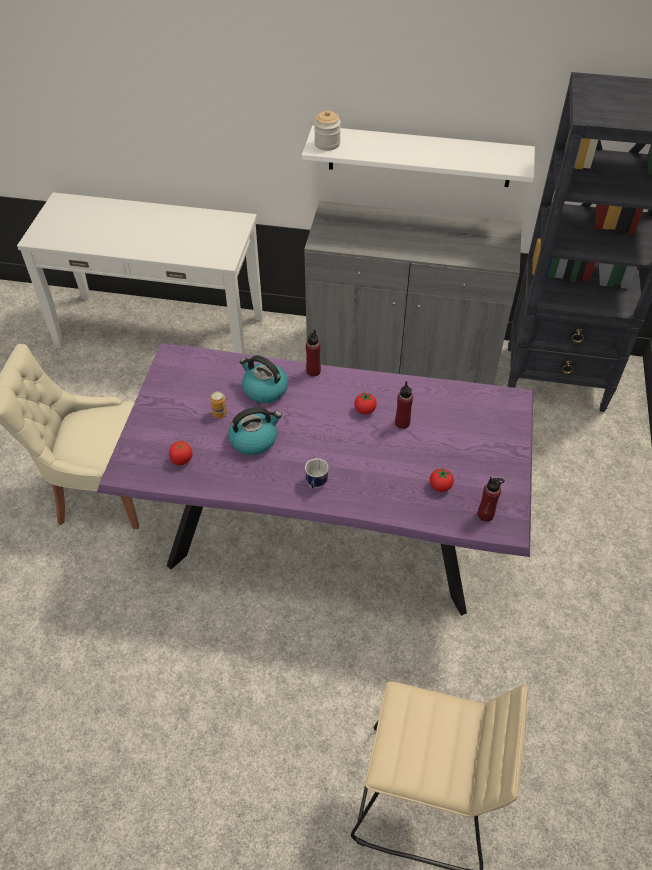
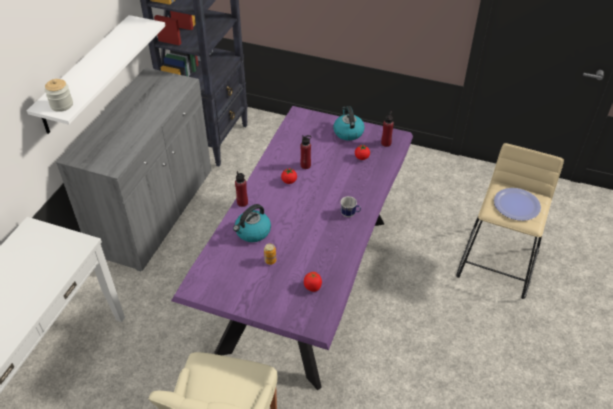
camera: 80 degrees left, 5 degrees down
kettle [228,407,282,455] -> kettle moved to [333,106,365,141]
none -> plate [494,188,541,221]

